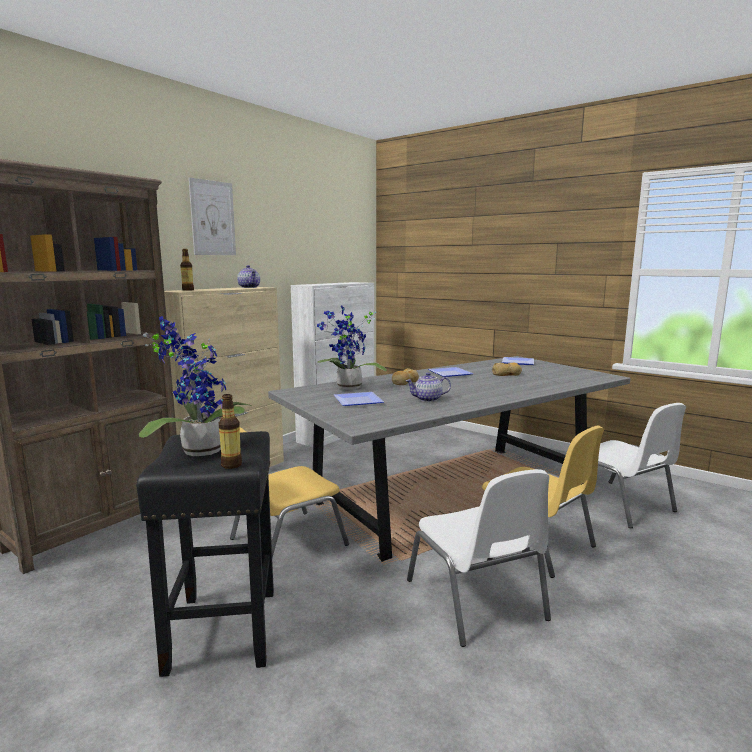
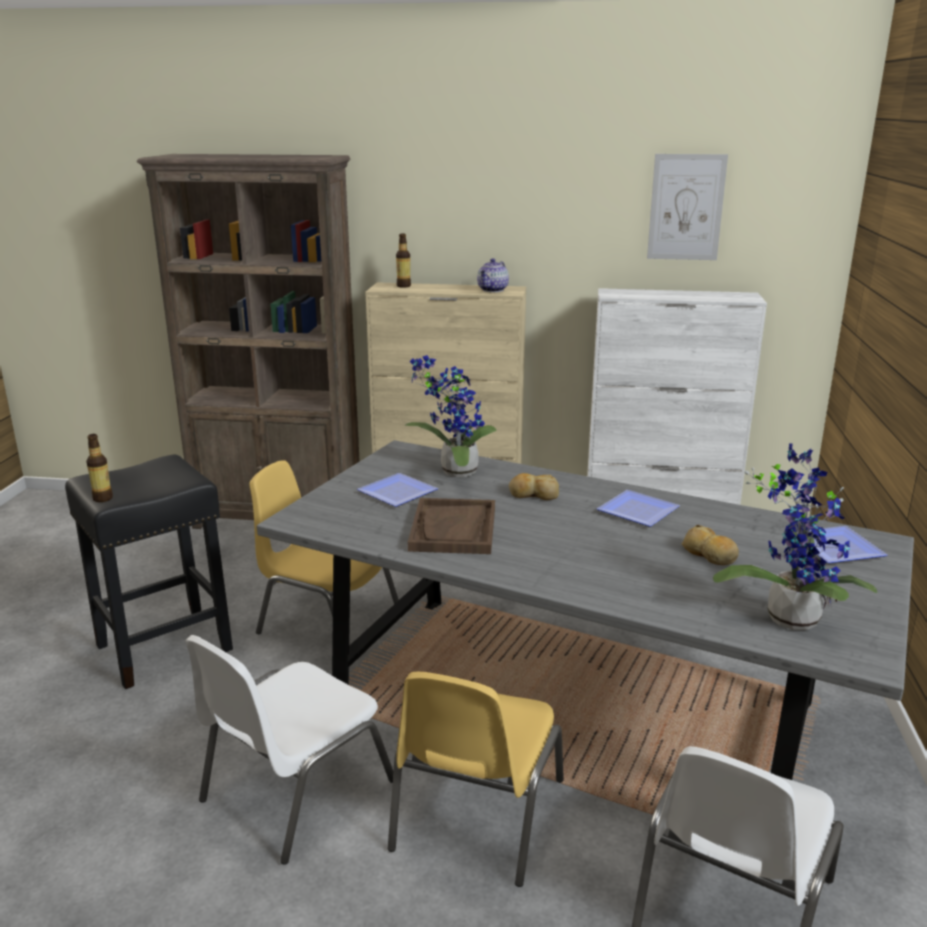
camera: 60 degrees right, 10 degrees up
potted plant [139,316,253,456] -> potted plant moved to [713,443,878,630]
picture [188,177,236,255] -> picture moved to [647,154,728,260]
teapot [406,372,451,402] -> brown tray [408,498,495,554]

